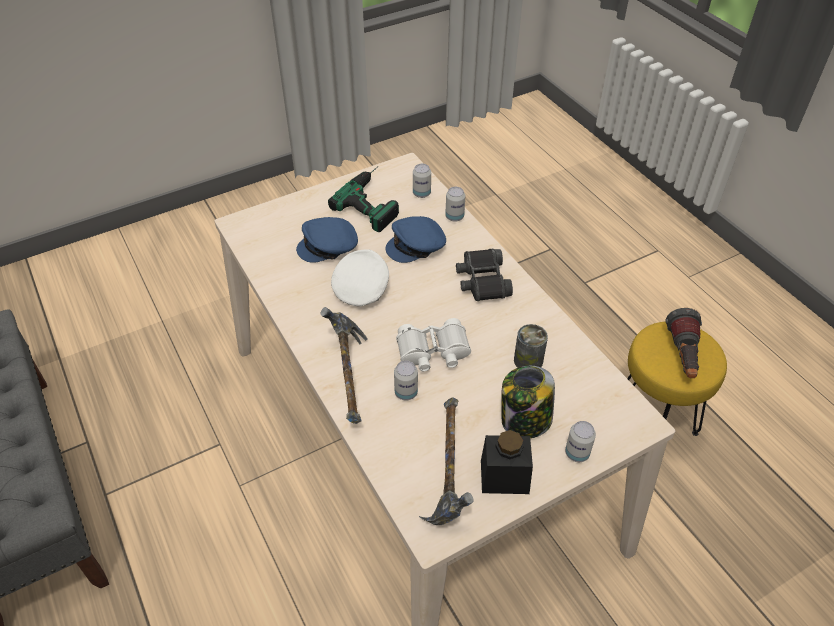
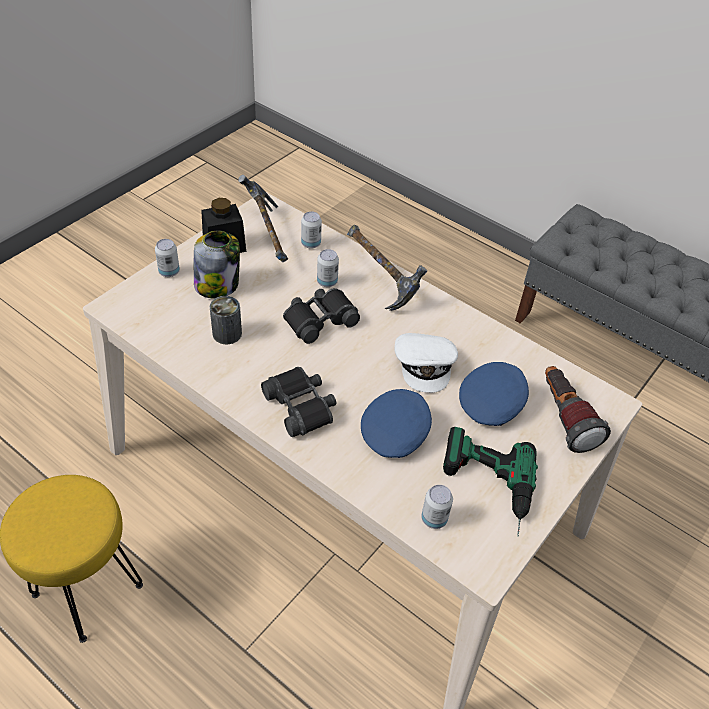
camera: 155 degrees right, 0 degrees up
white binoculars [396,318,471,372] -> black binoculars [283,288,360,344]
can [445,187,465,222] -> can moved to [301,211,322,249]
flashlight [665,308,702,378] -> flashlight moved to [545,366,611,453]

